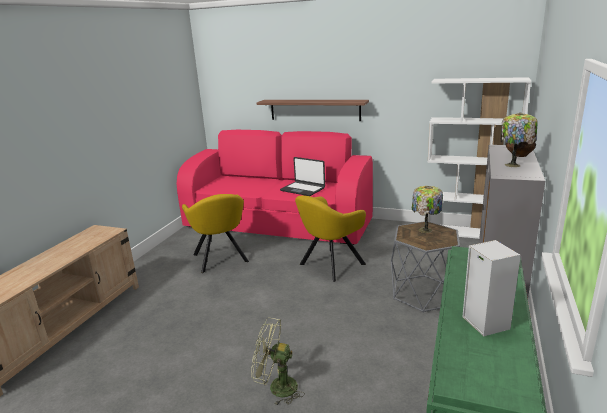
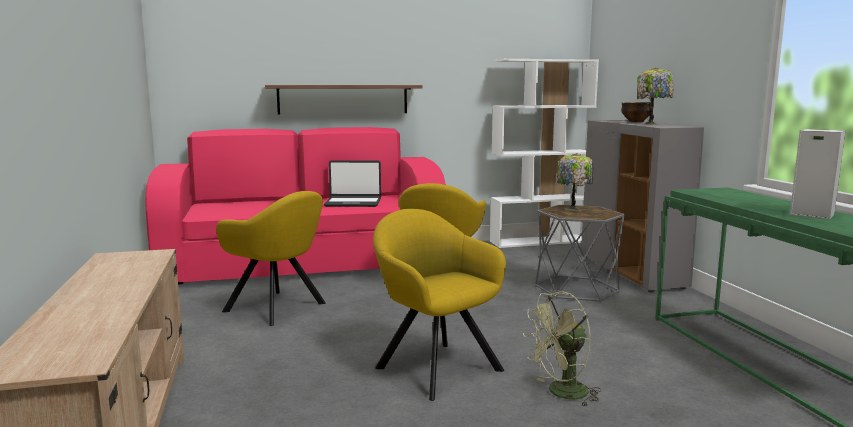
camera: 35 degrees left, 10 degrees down
none -> yellow armchair [373,209,506,401]

